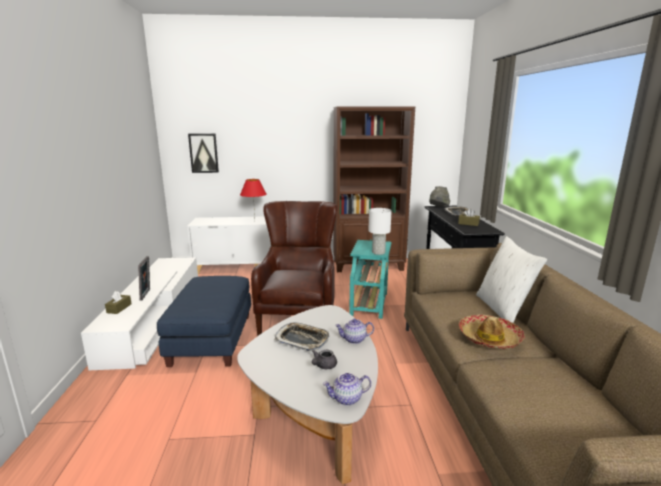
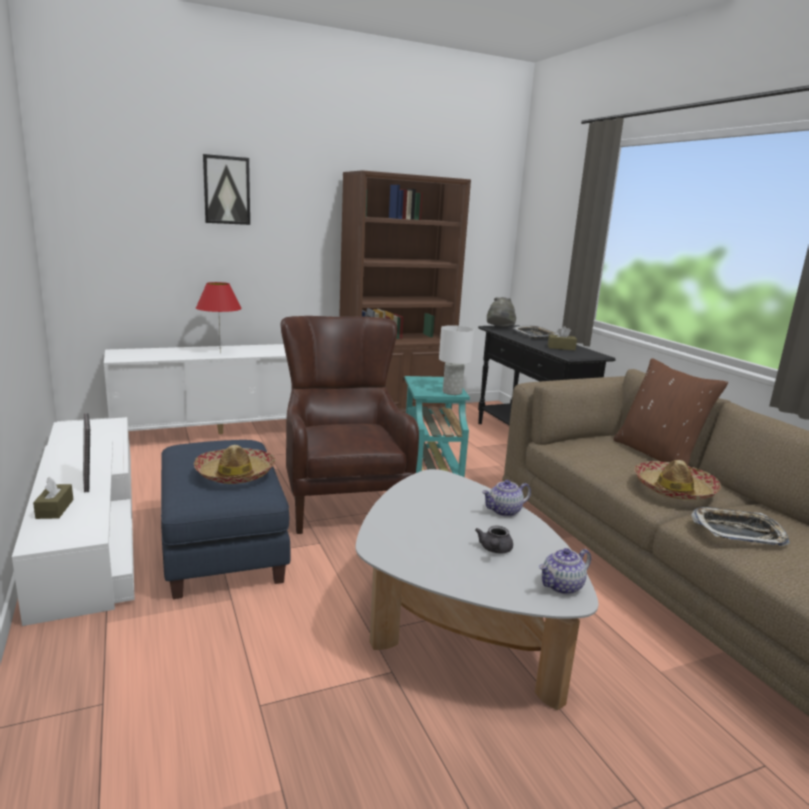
camera: 20 degrees left, 0 degrees up
picture [188,134,219,173] -> picture moved to [203,154,250,225]
tray [275,323,330,351] -> tray moved to [691,507,790,546]
white pillow [476,236,547,323] -> brown pillow [613,358,728,466]
none -> hat [194,445,275,484]

